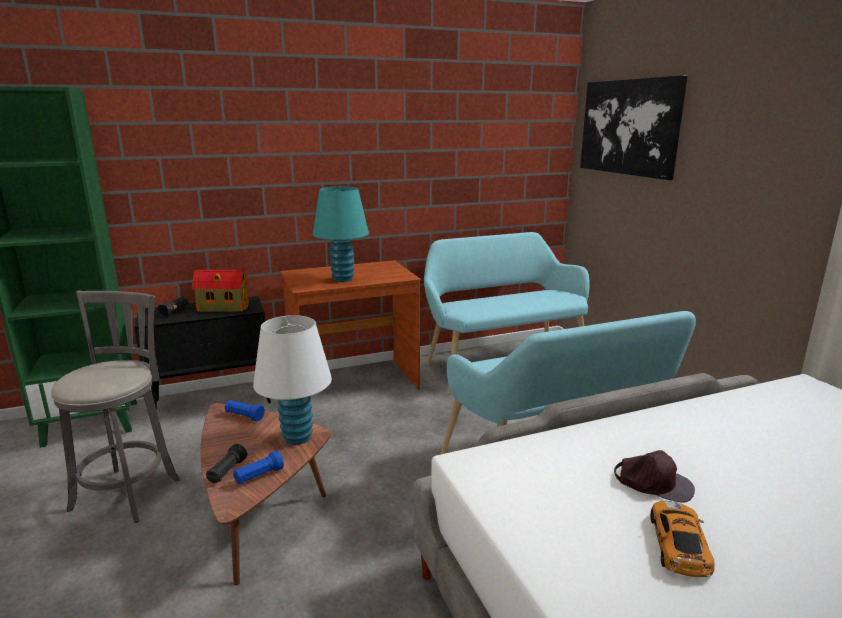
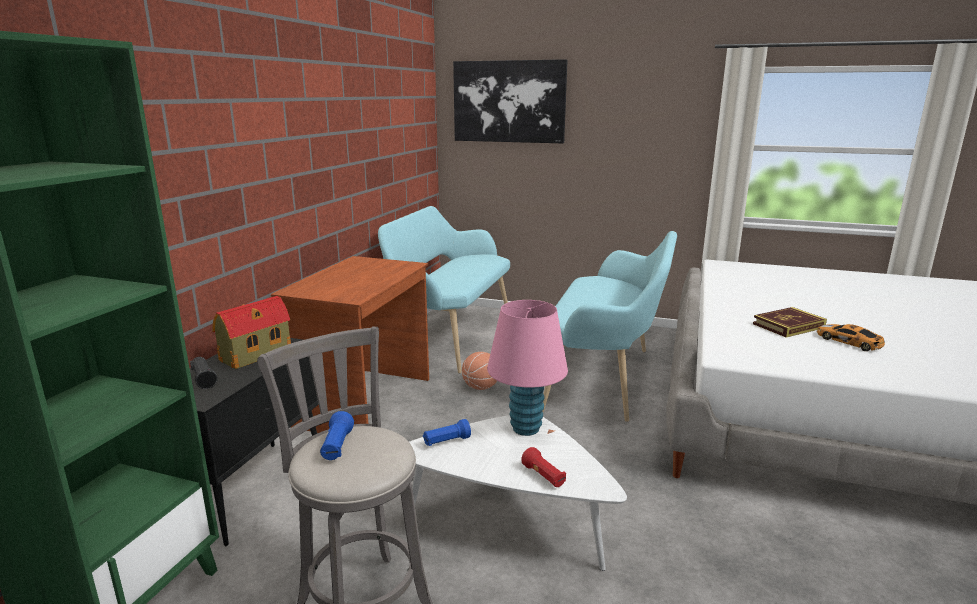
camera: 50 degrees left, 0 degrees up
brown coffee table [201,403,331,585] -> white coffee table [409,415,627,571]
black flashlight [206,444,247,483] -> red flashlight [521,447,566,487]
blue flashlight [233,451,284,484] -> blue flashlight moved to [320,411,354,460]
white table lamp [253,315,332,445] -> pink table lamp [487,300,568,436]
turquoise table lamp [313,187,369,282] -> none
brown cap [614,450,695,503] -> book [753,307,827,337]
none -> basketball [462,352,497,390]

